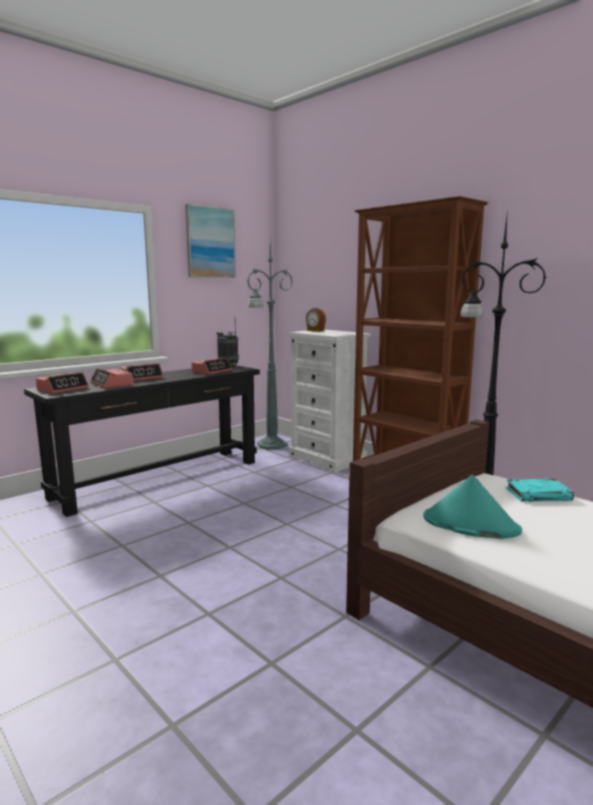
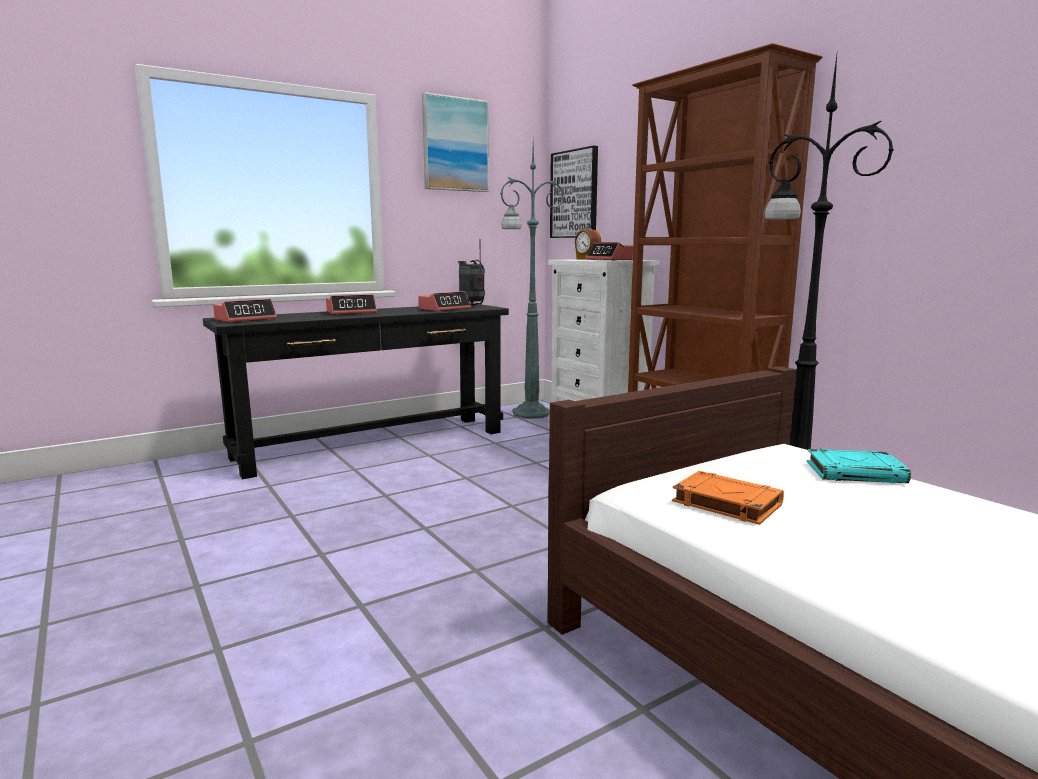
camera: 10 degrees right, 0 degrees up
alarm clock [90,368,133,388] -> alarm clock moved to [586,242,633,261]
turquoise hat [423,475,522,539] -> orange book [672,471,784,525]
none -> picture [550,146,598,238]

